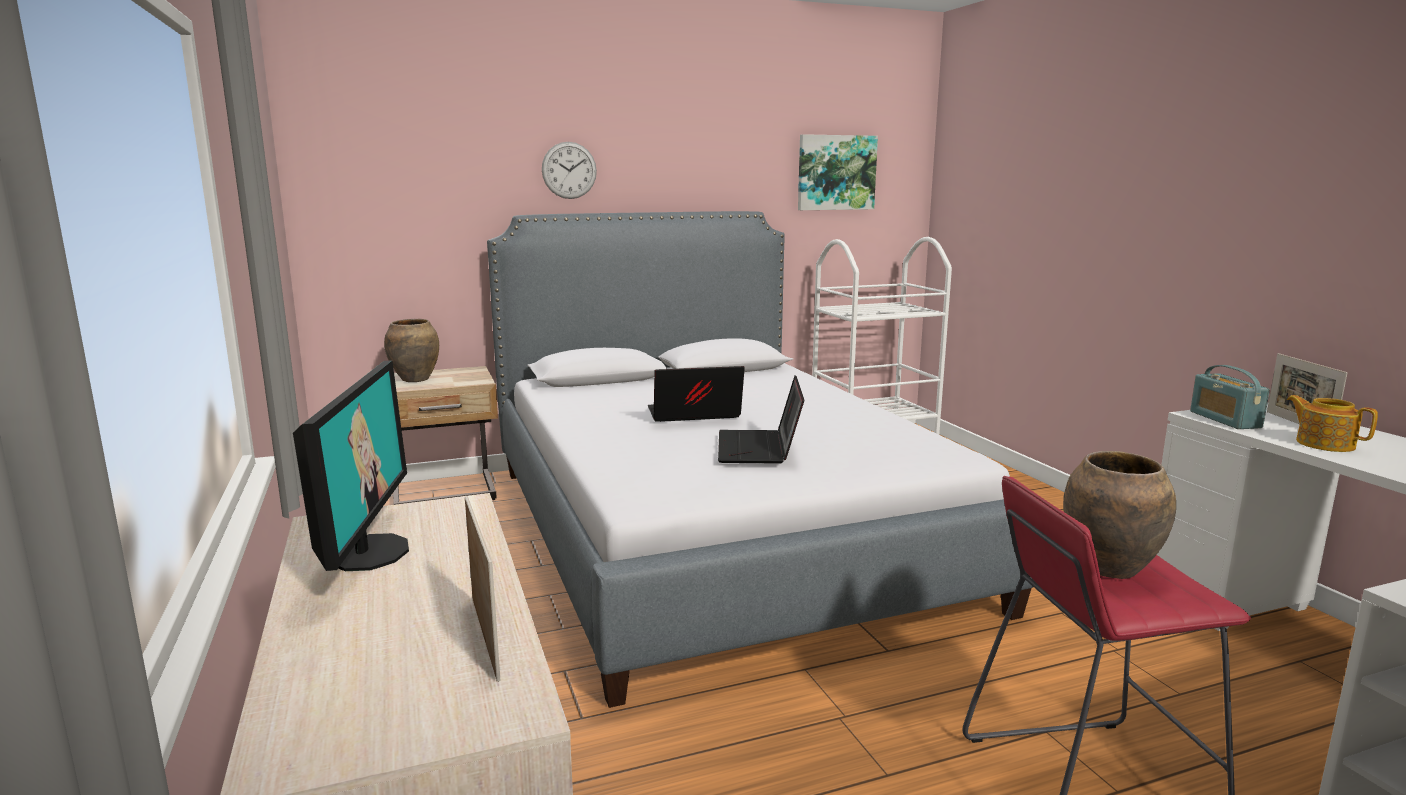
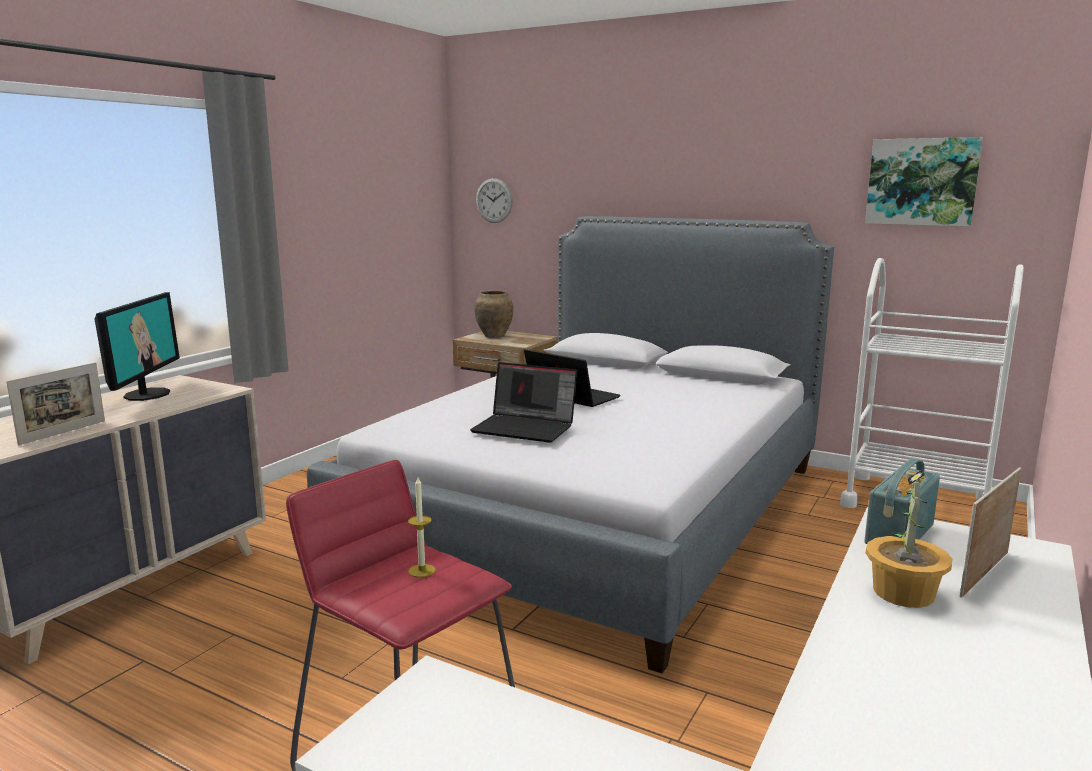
camera: 50 degrees right, 0 degrees up
monitor [293,360,409,571] -> monitor turned 45 degrees counterclockwise [94,292,180,401]
wall clock [542,142,597,199] -> wall clock moved to [476,178,513,223]
laptop [718,376,804,464] -> laptop turned 120 degrees counterclockwise [470,362,577,443]
brown vase [1063,451,1176,579] -> candle [408,477,436,577]
teapot [1287,395,1378,452] -> potted plant [866,469,952,608]

